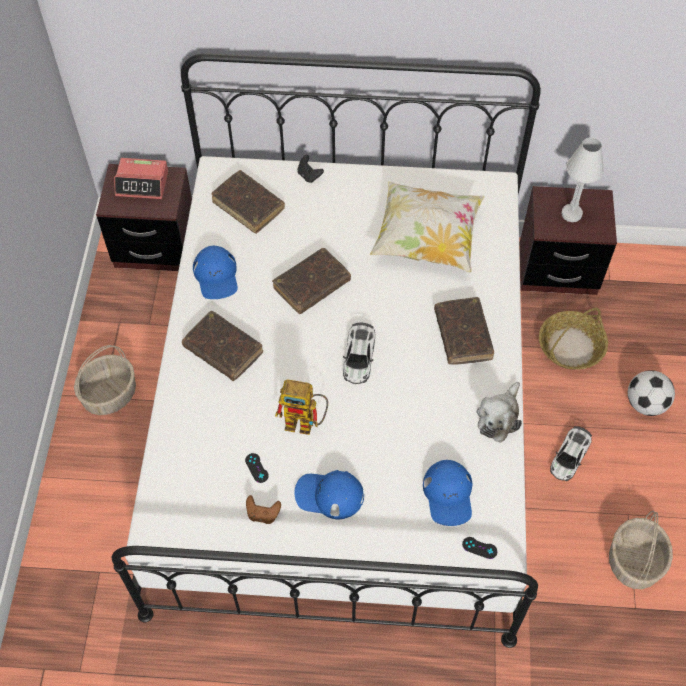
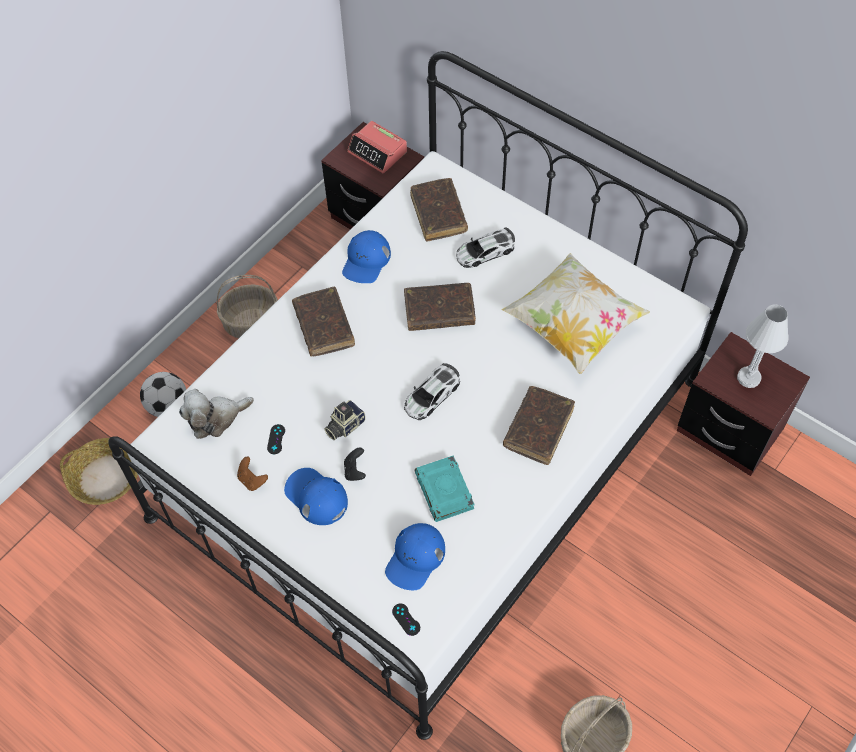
camera: 35 degrees right, 0 degrees up
toy robot [275,379,328,435] -> camera [324,400,365,440]
black game controller [297,155,324,183] -> black game controller moved to [344,448,366,481]
plush toy [477,382,522,443] -> plush toy moved to [179,389,254,439]
basket [539,308,608,370] -> basket moved to [60,438,138,505]
toy car [550,426,592,481] -> toy car moved to [456,227,515,268]
football [628,370,675,416] -> football moved to [140,372,186,417]
none -> turquoise book [414,455,475,522]

